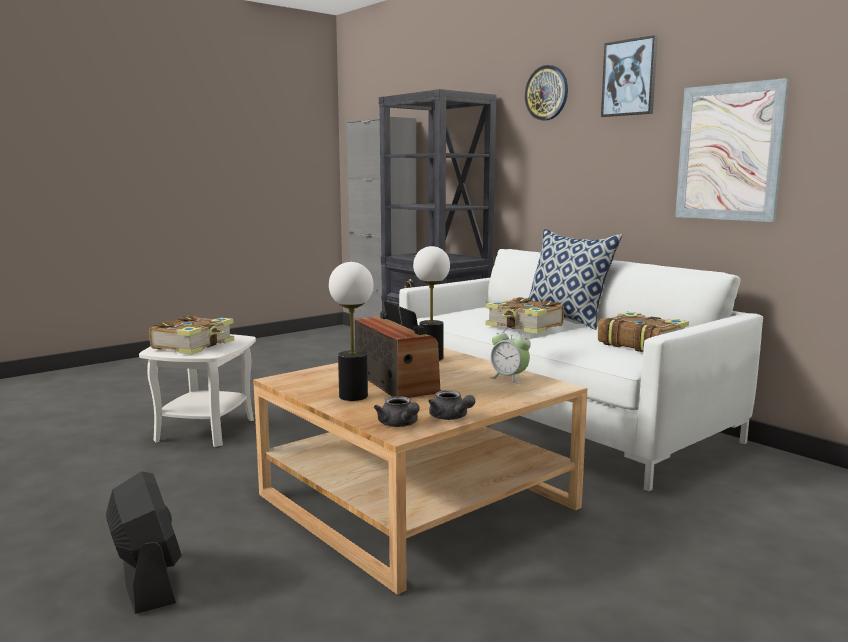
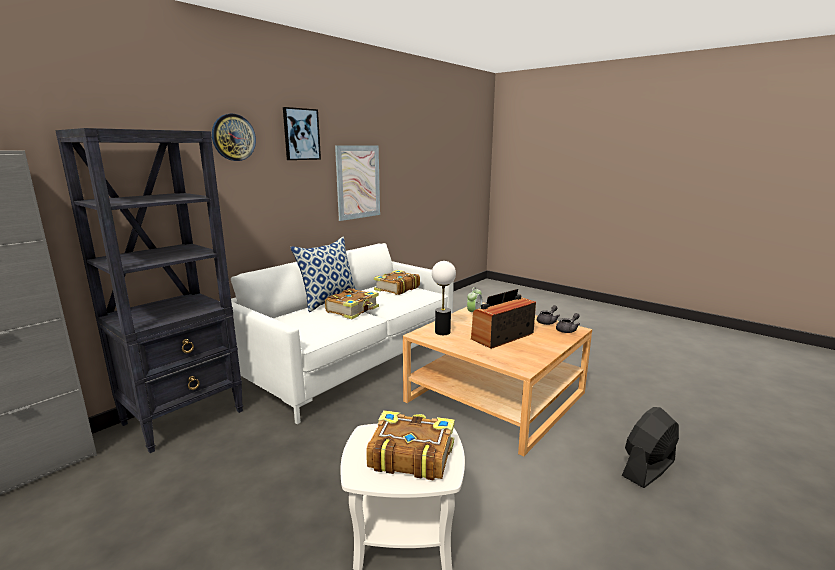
camera: 100 degrees left, 5 degrees up
table lamp [329,262,374,401] -> none

